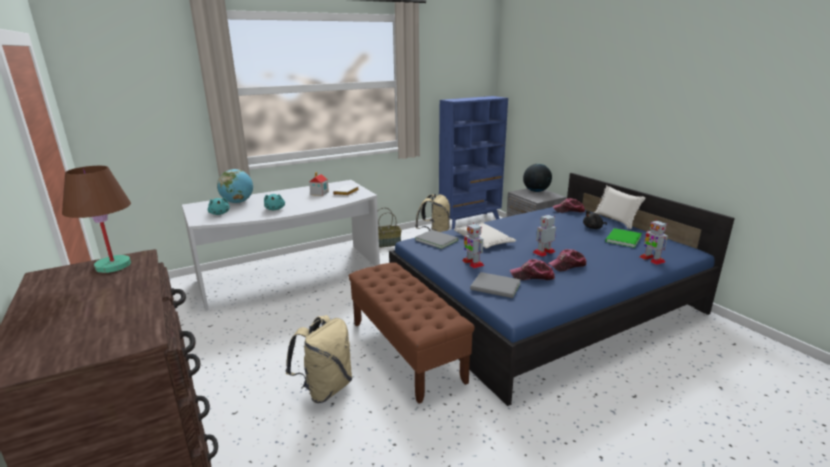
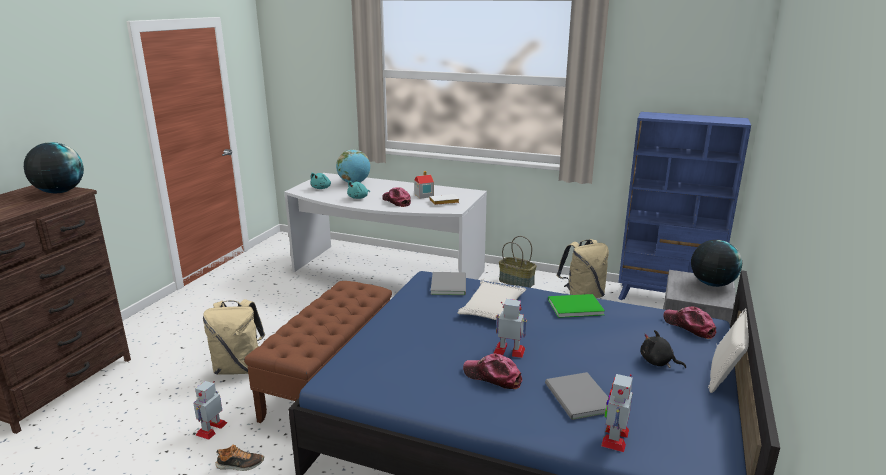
camera: 50 degrees right, 0 degrees up
brown table lamp [62,166,131,273] -> globe [24,142,84,193]
toy robot [462,223,484,268] -> toy robot moved to [193,381,227,440]
grey book [470,272,521,298] -> grey book moved to [545,372,608,420]
cap [510,259,555,280] -> cap moved to [382,187,411,207]
green book [605,228,642,248] -> green book moved to [548,294,605,318]
none -> shoe [216,445,264,471]

